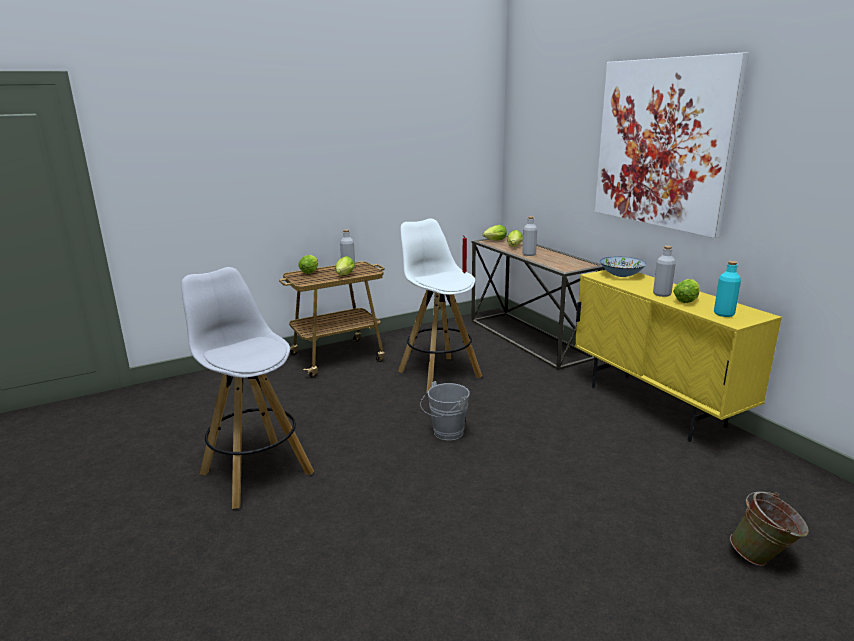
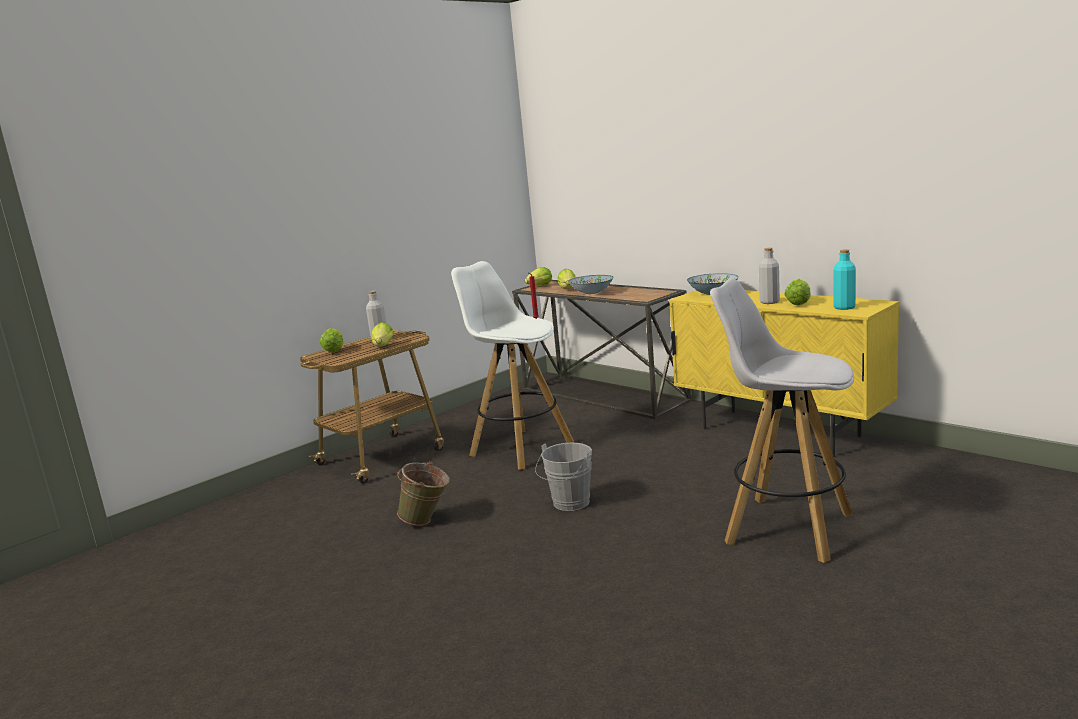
camera: 15 degrees left, 5 degrees down
white stool [181,267,314,509] -> white stool moved to [710,279,854,563]
grey bottle [522,216,537,256] -> bowl [568,275,614,294]
picture [595,53,749,238] -> none
green bucket [730,492,809,566] -> green bucket moved to [397,461,450,526]

